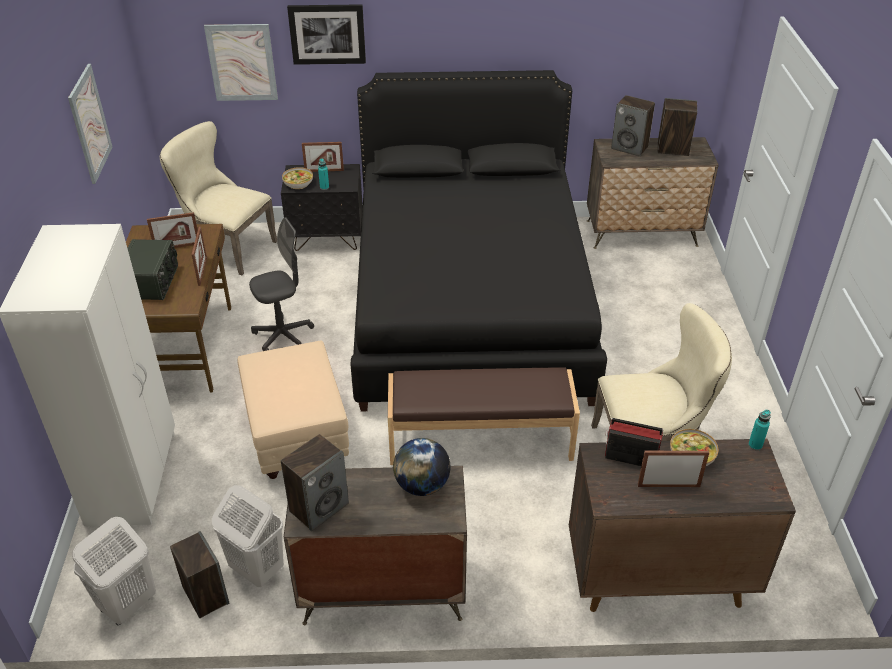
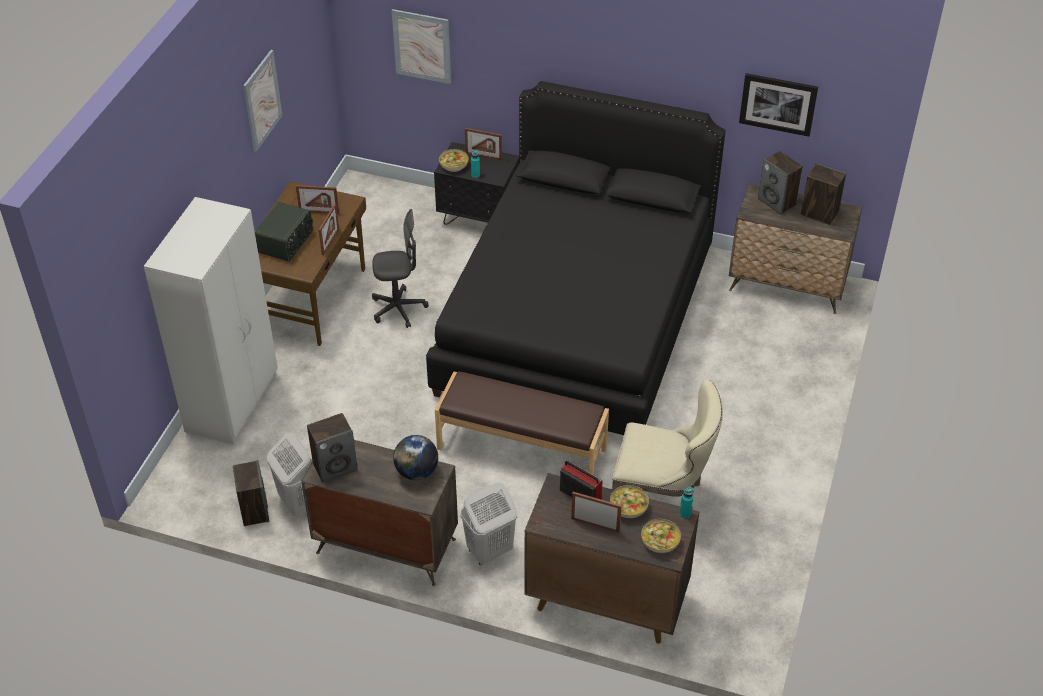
camera: 20 degrees right, 5 degrees up
white laundry basket [72,517,156,625] -> white laundry basket moved to [460,483,517,565]
beige chair [160,121,277,275] -> none
beige ottoman [237,341,349,479] -> none
picture [287,4,366,65] -> picture moved to [739,73,818,137]
none -> bowl [641,519,681,553]

